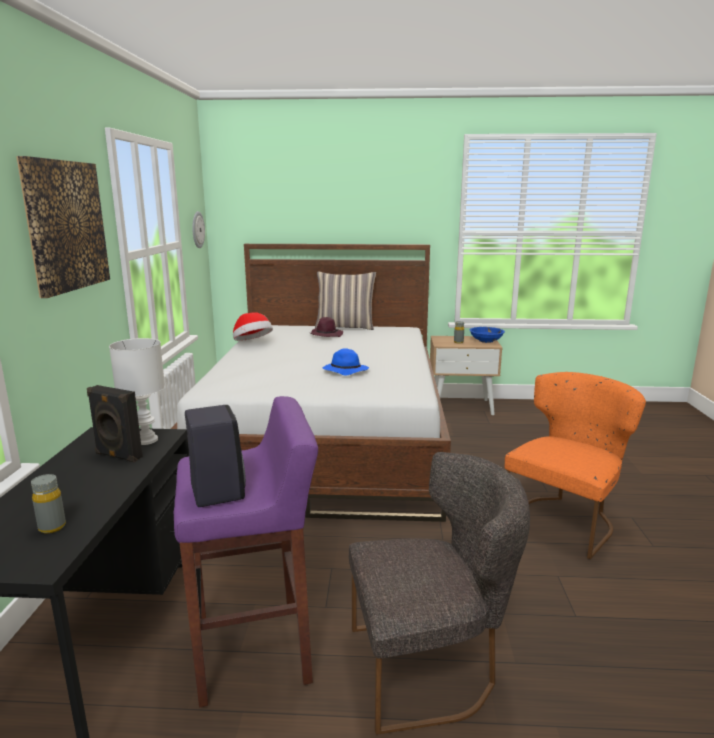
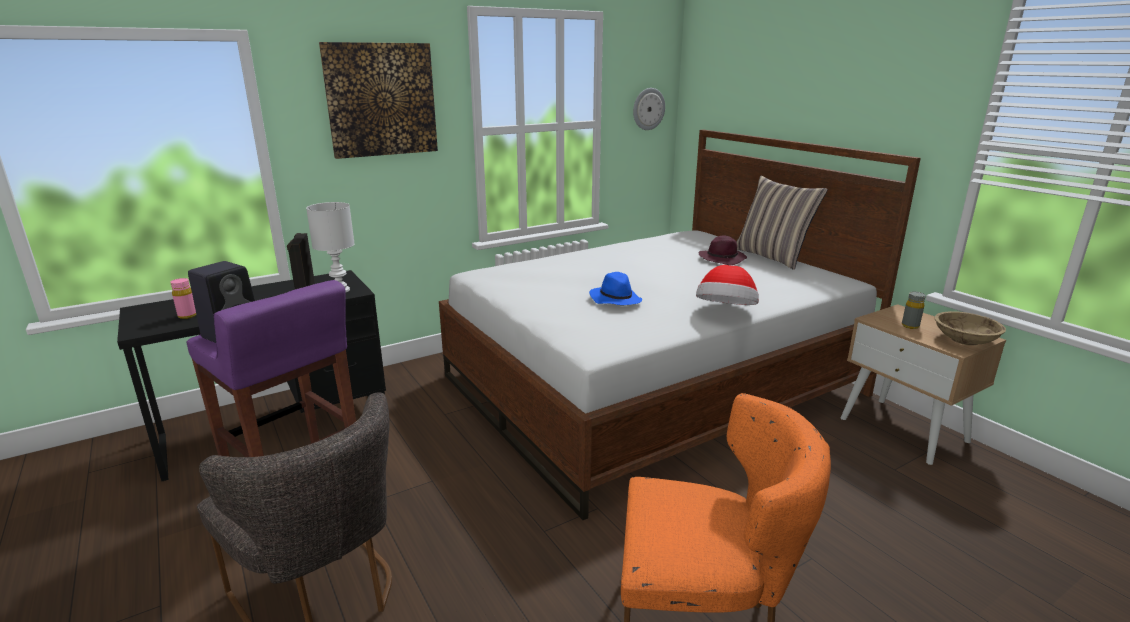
camera: 55 degrees right, 5 degrees up
grey bottle [31,474,66,533] -> pink bottle [170,278,196,319]
hat [233,312,273,341] -> hat moved to [696,265,759,305]
blue bowl [469,327,505,343] -> beige bowl [934,311,1006,346]

